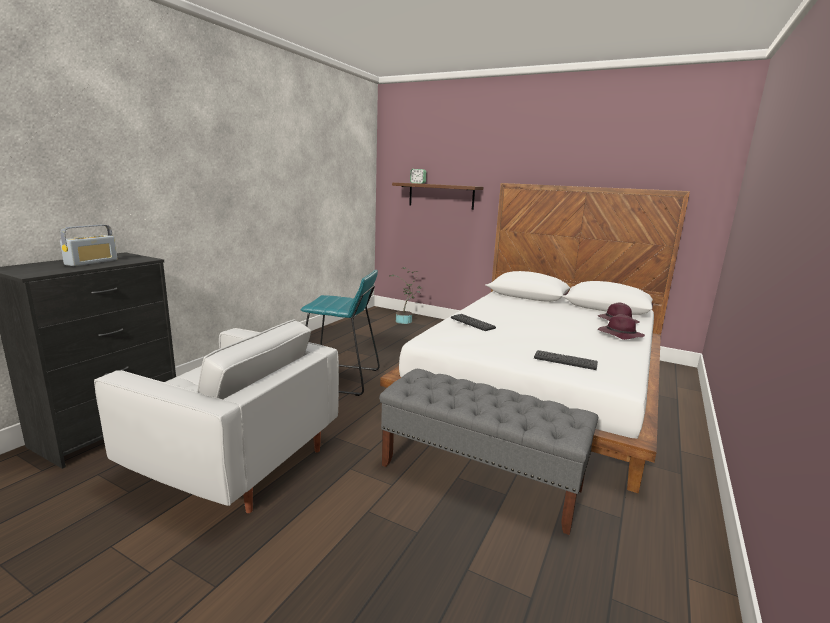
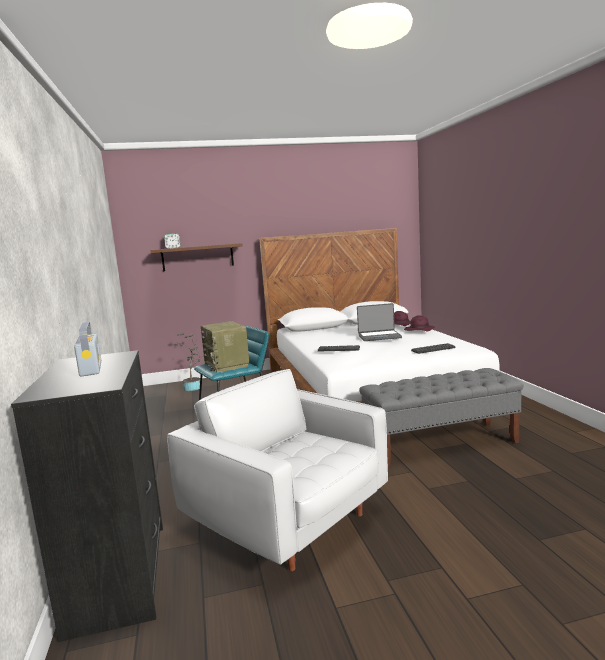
camera: 40 degrees left, 5 degrees down
white armchair [94,319,339,513] -> white armchair turned 120 degrees counterclockwise [167,369,388,571]
none -> radio [201,321,249,372]
none -> laptop [357,303,402,341]

